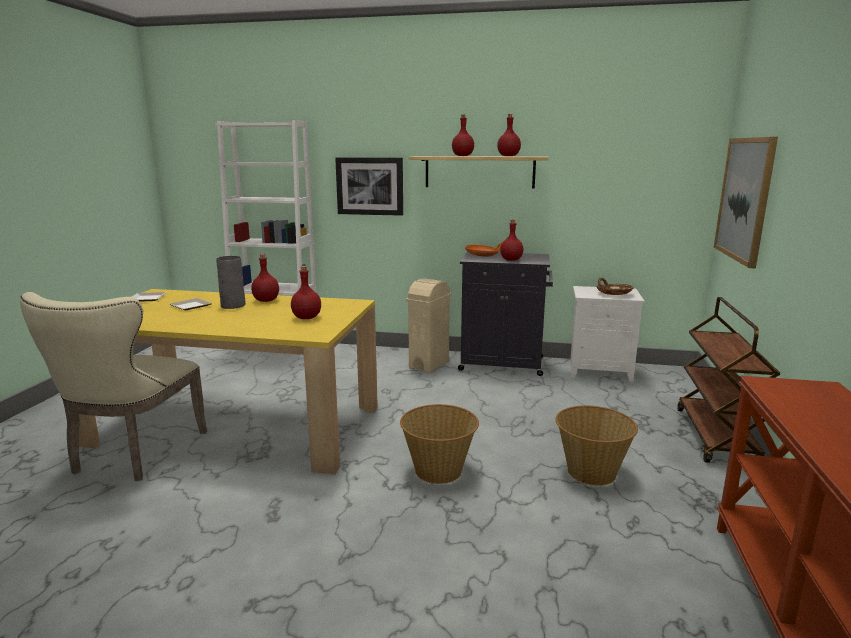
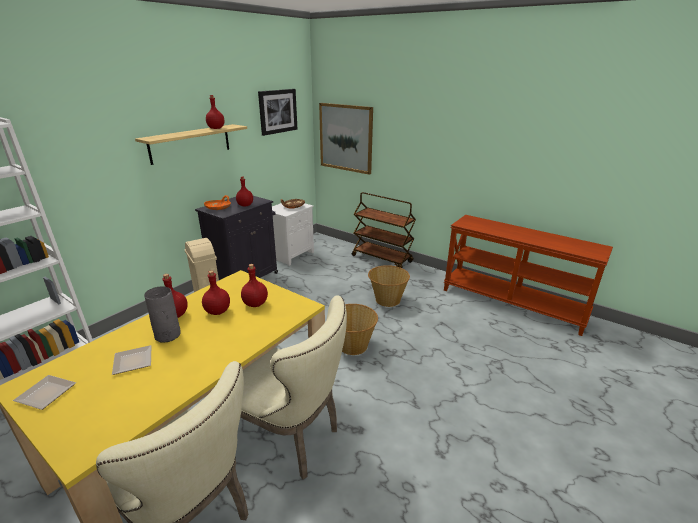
camera: 65 degrees left, 10 degrees up
picture [335,157,403,216] -> picture moved to [258,89,297,136]
red bottle [452,115,474,156] -> red bottle moved to [202,270,230,315]
none -> beige chair [240,295,347,480]

